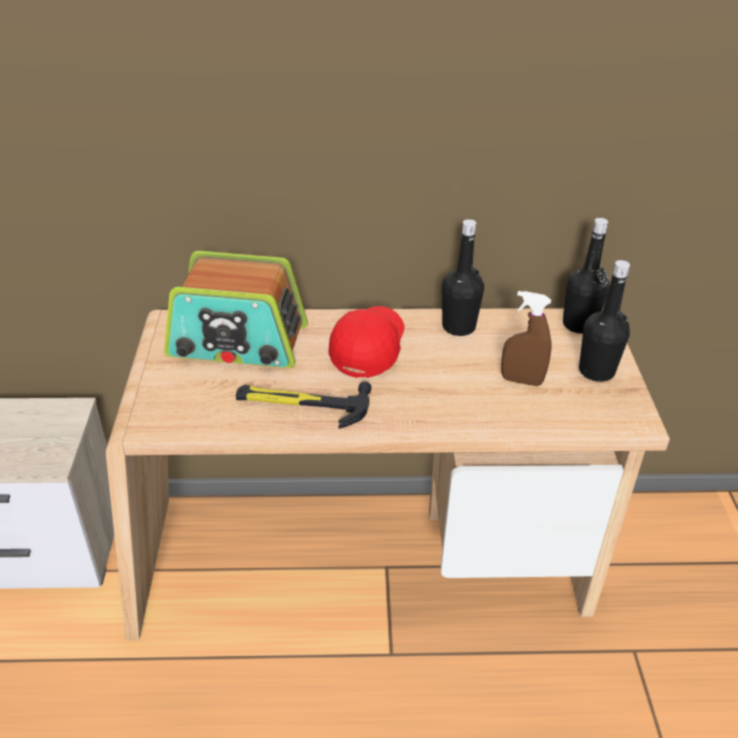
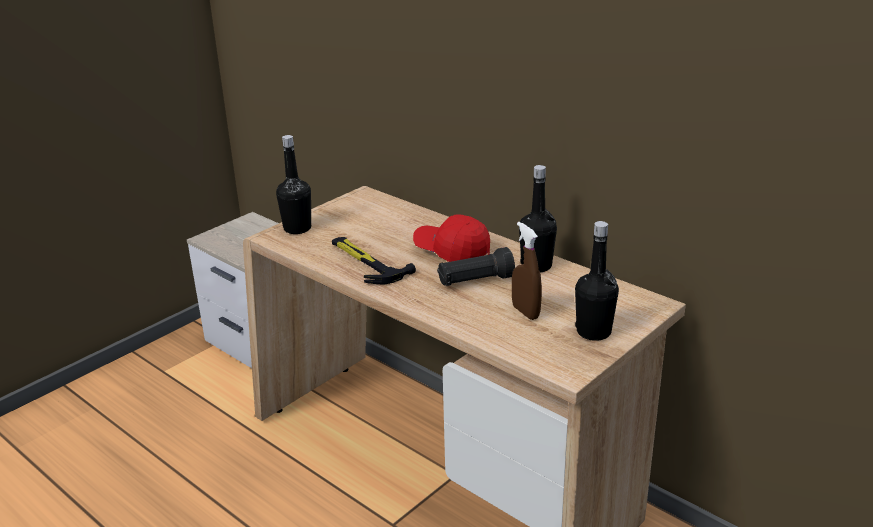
camera: 45 degrees right, 10 degrees down
radio [164,251,308,368] -> none
red cap [328,306,404,378] -> red cap turned 120 degrees counterclockwise [413,215,490,262]
black bottle [563,218,610,334] -> black bottle moved to [276,135,311,234]
none -> black flashlight [437,247,515,286]

